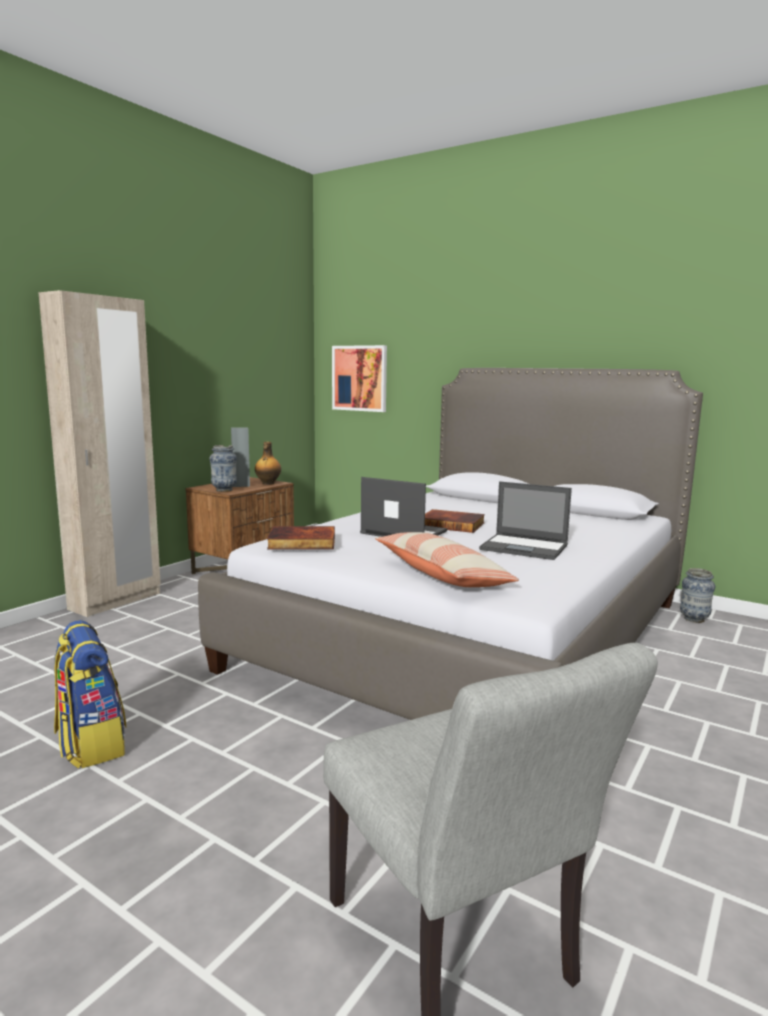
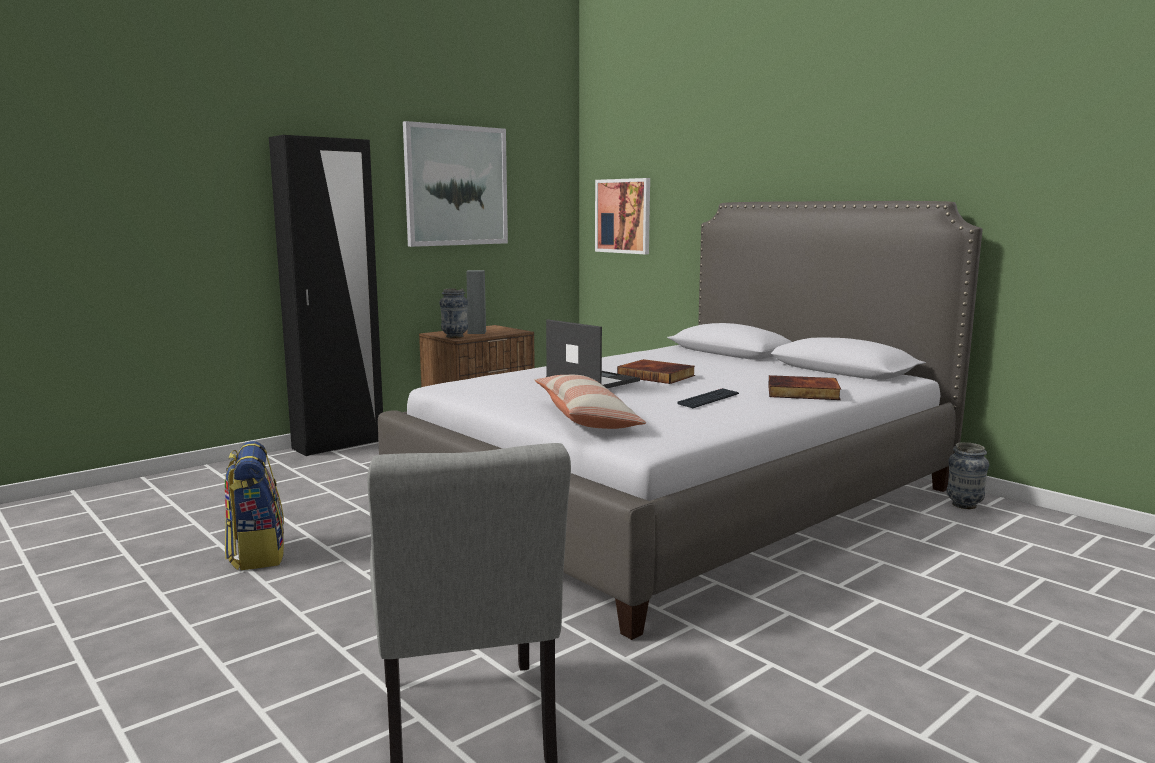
camera: 15 degrees right, 0 degrees up
beige wardrobe [38,290,161,617] -> black wardrobe [269,135,383,456]
bottle [255,442,281,485] -> none
book [267,526,335,550] -> book moved to [768,375,841,400]
laptop [479,481,572,560] -> keyboard [677,388,739,408]
none -> picture [403,121,508,247]

